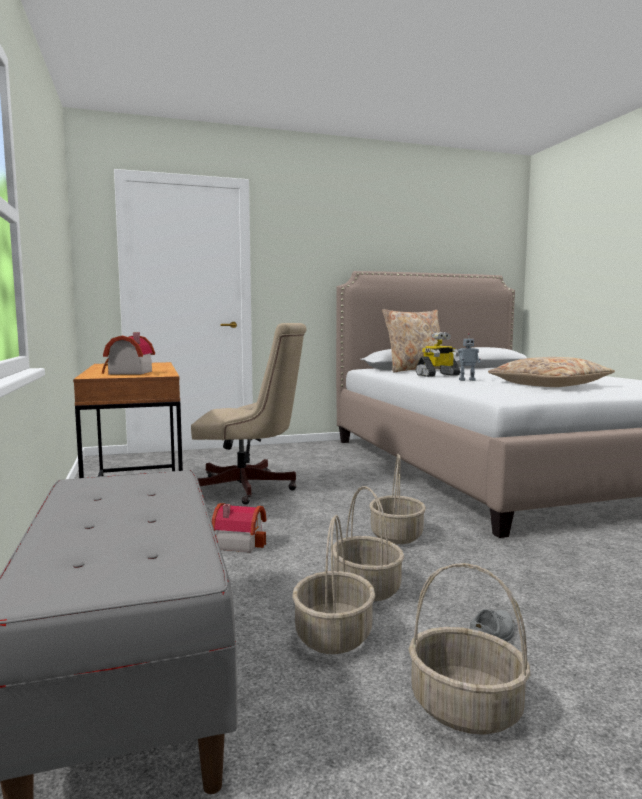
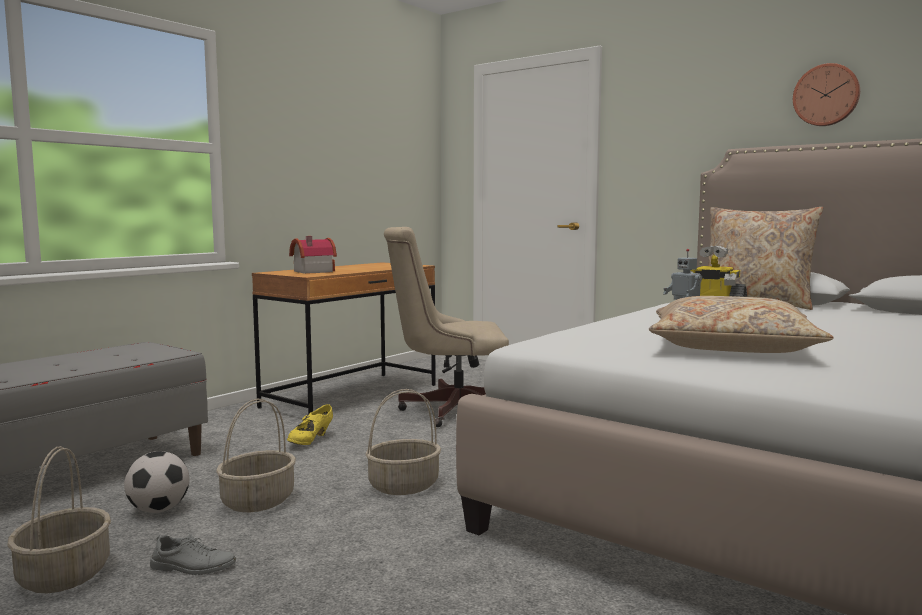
camera: 55 degrees right, 0 degrees up
beige office chair [191,323,307,505] -> beige office chair turned 120 degrees clockwise [384,227,509,427]
toy house [212,503,267,552] -> yellow shoe [287,404,333,445]
basket [292,515,375,654] -> football [124,451,190,513]
none -> wall clock [793,63,860,126]

